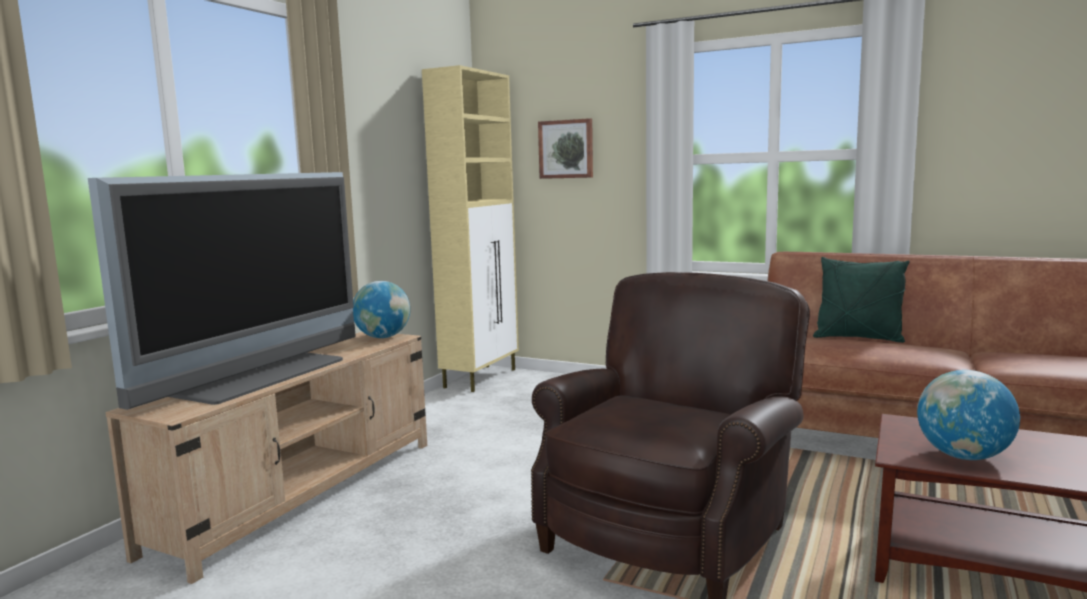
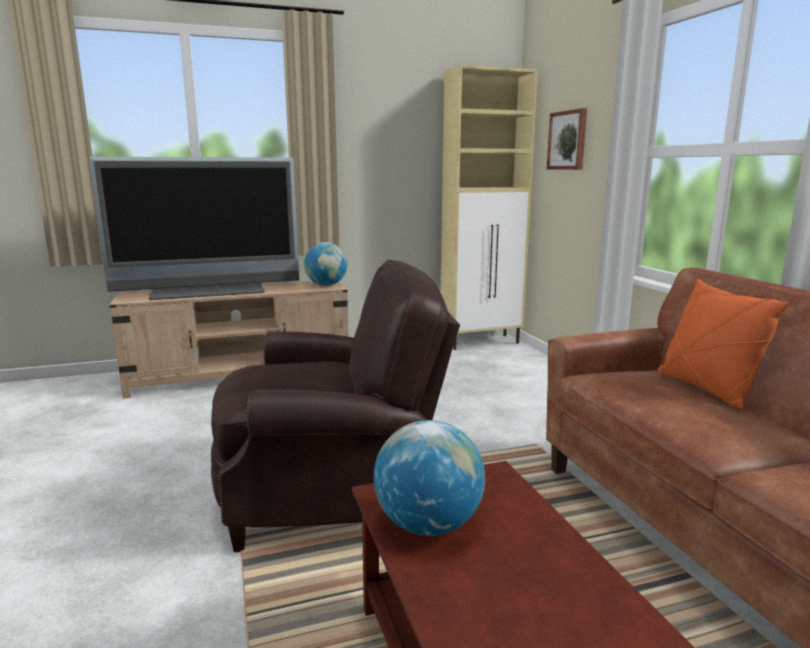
camera: 45 degrees right, 5 degrees up
green pillow [813,257,910,343] -> orange pillow [657,279,789,410]

